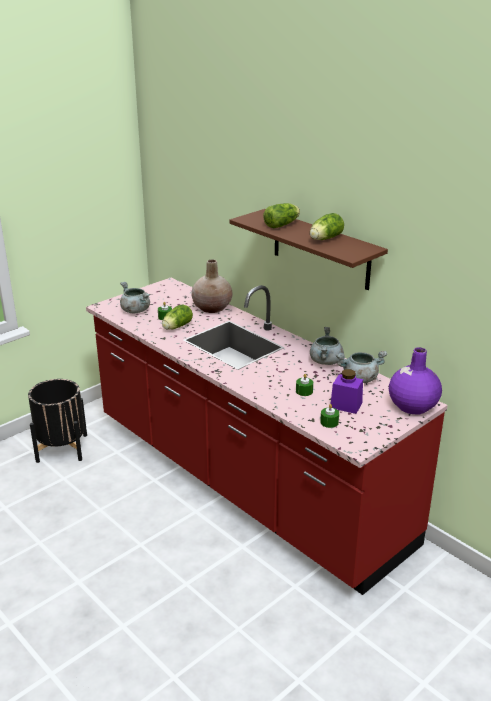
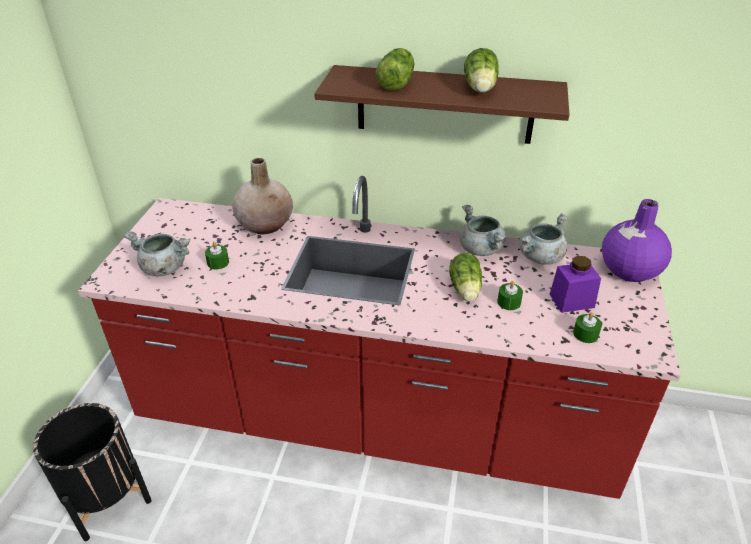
camera: 35 degrees left, 10 degrees up
lettuce [162,305,193,330] -> lettuce moved to [449,253,482,301]

